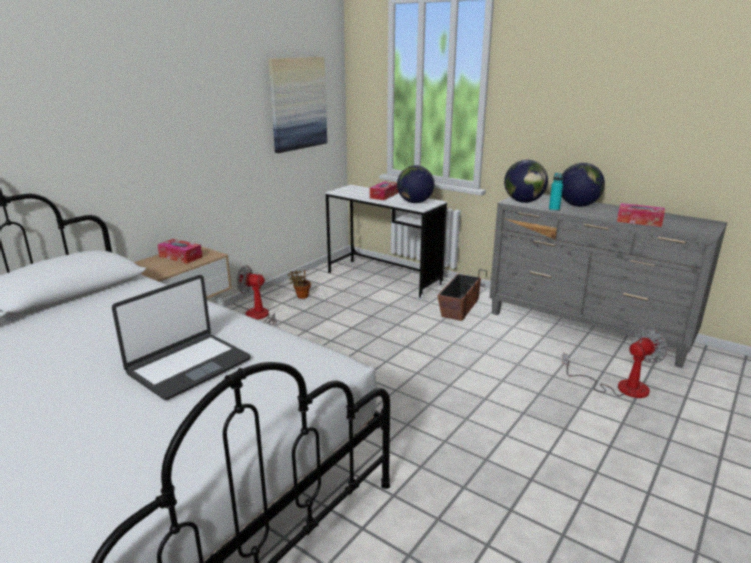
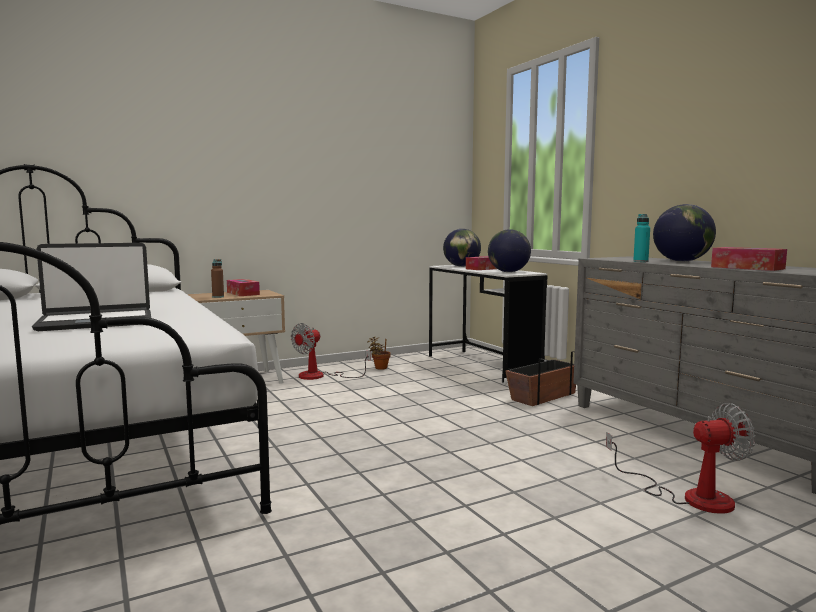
camera: 25 degrees right, 15 degrees down
fan [237,265,277,325] -> fan turned 90 degrees counterclockwise [291,323,371,380]
picture [268,57,327,153] -> none
globe [504,160,548,203] -> globe moved to [443,229,481,267]
none -> brown bottle [211,259,224,298]

